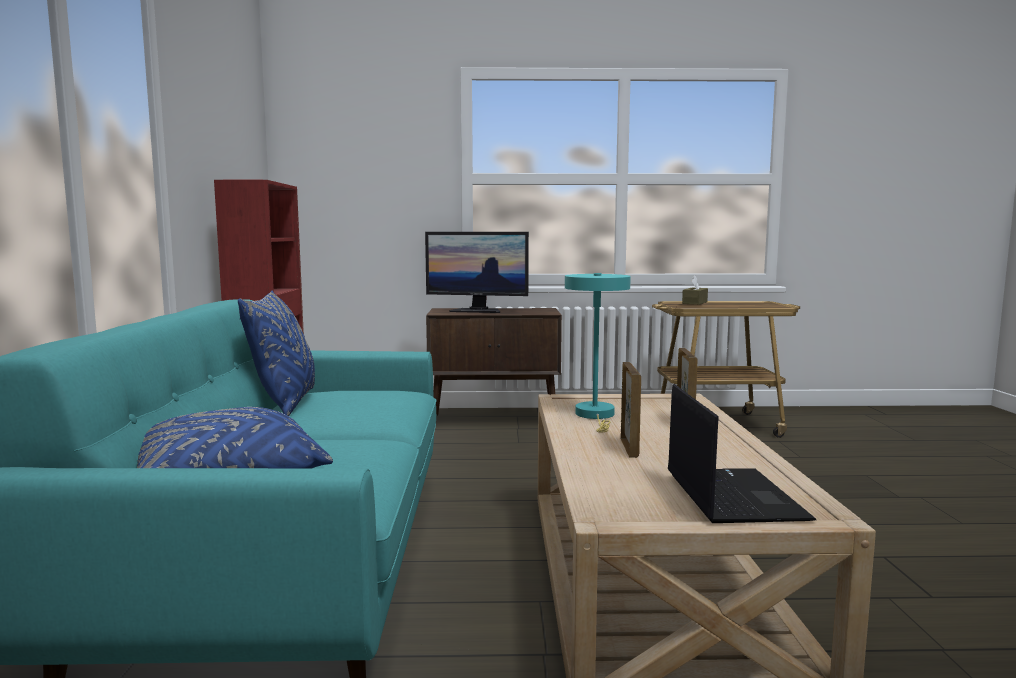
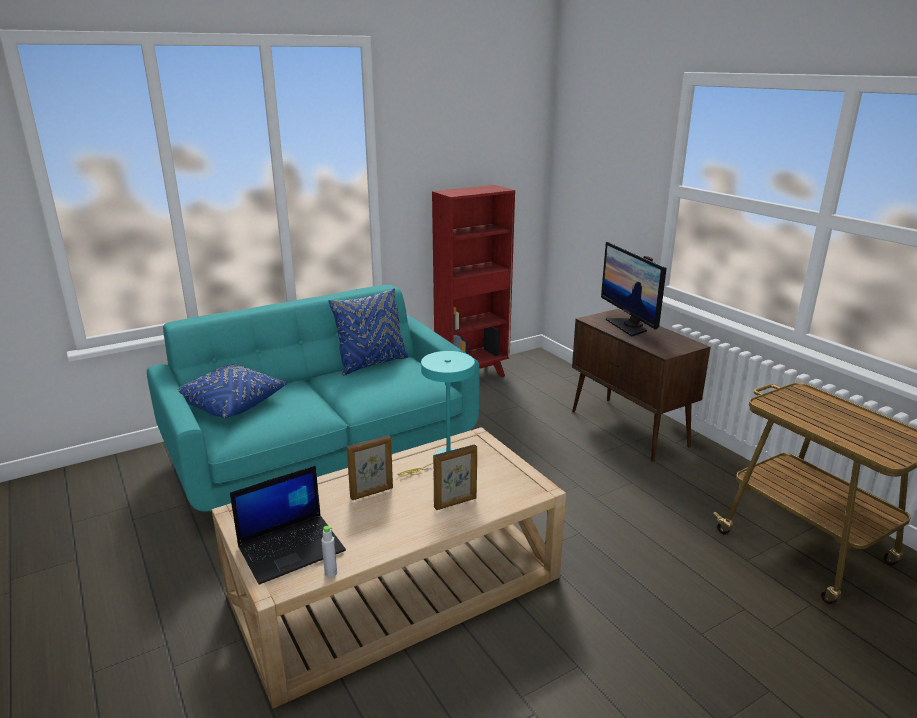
camera: 60 degrees right, 15 degrees up
brown tissue box [682,276,708,305] -> none
none -> grey bottle [321,526,337,577]

